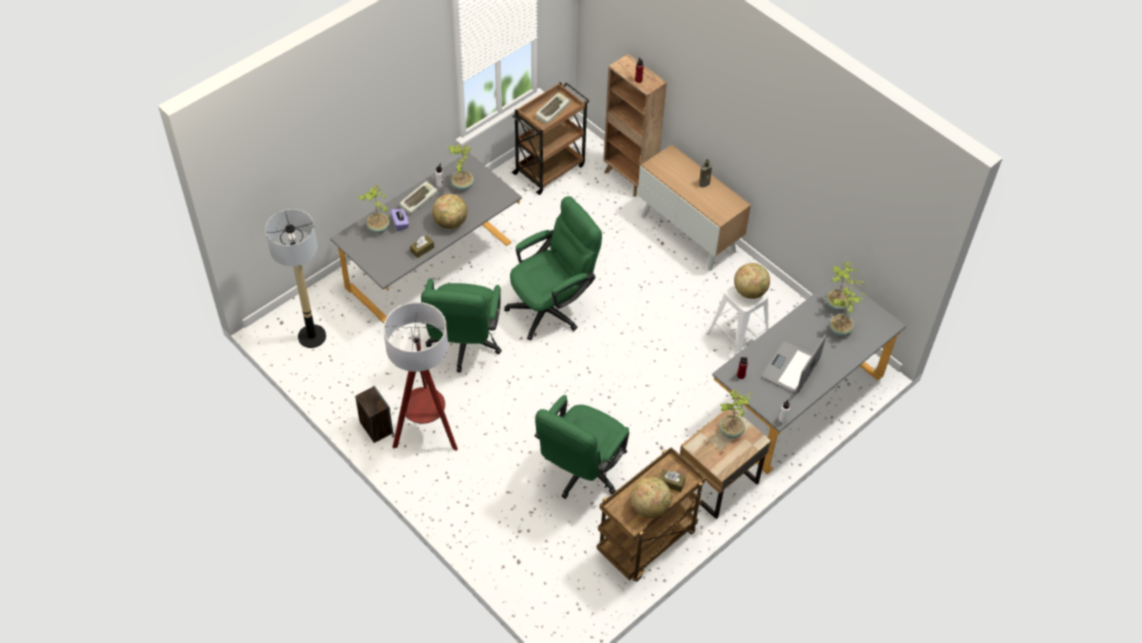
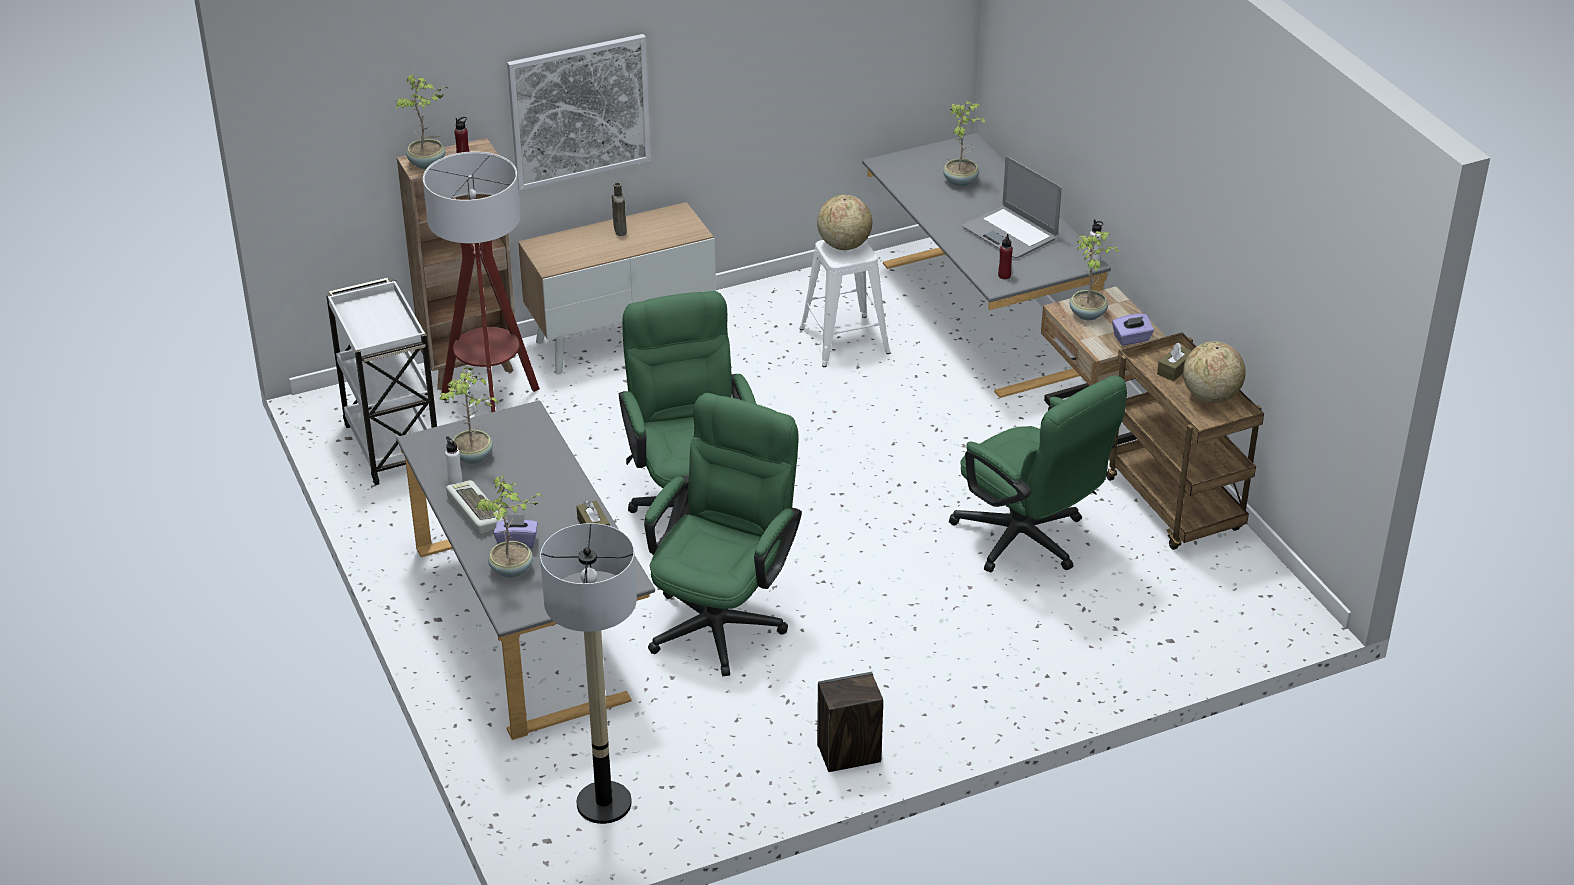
camera: 70 degrees left, 15 degrees down
floor lamp [383,302,458,451] -> floor lamp moved to [423,151,540,413]
green office chair [421,278,502,373] -> green office chair turned 90 degrees counterclockwise [644,393,802,677]
globe [432,194,467,229] -> none
brown cart [512,82,590,195] -> white cart [326,278,437,485]
keyboard [536,93,570,124] -> none
potted plant [826,262,865,311] -> potted plant moved to [395,74,447,169]
none -> picture [507,34,651,191]
none -> purple tissue box [1112,313,1154,346]

